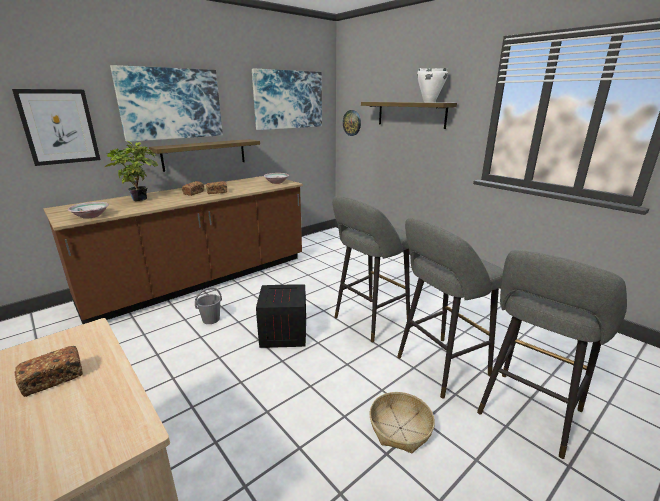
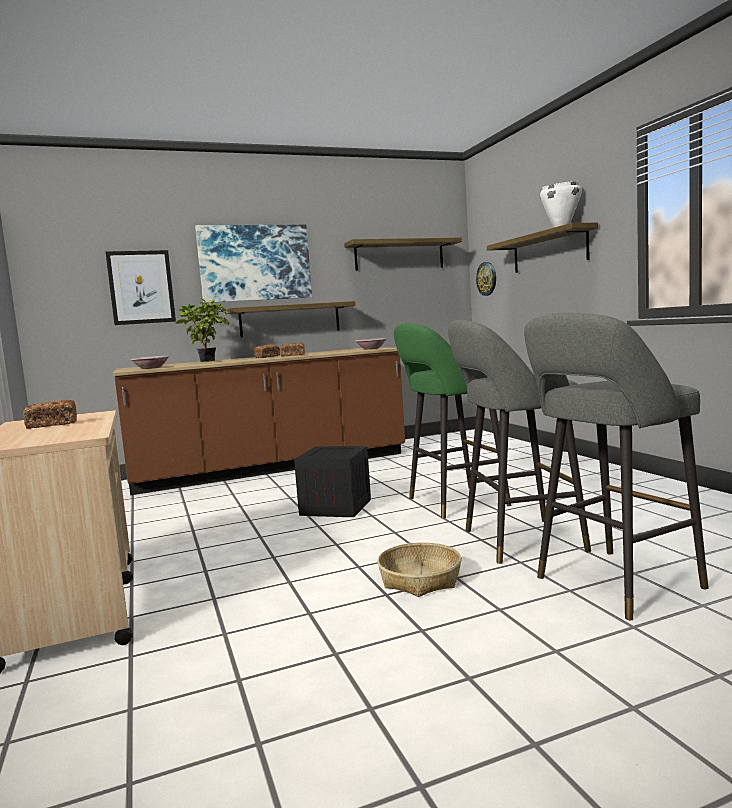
camera: 20 degrees right, 15 degrees down
grey bucket [195,287,222,324] -> none
picture [252,68,322,130] -> shelf [344,238,462,271]
grey stool [332,196,410,343] -> green stool [394,323,511,519]

